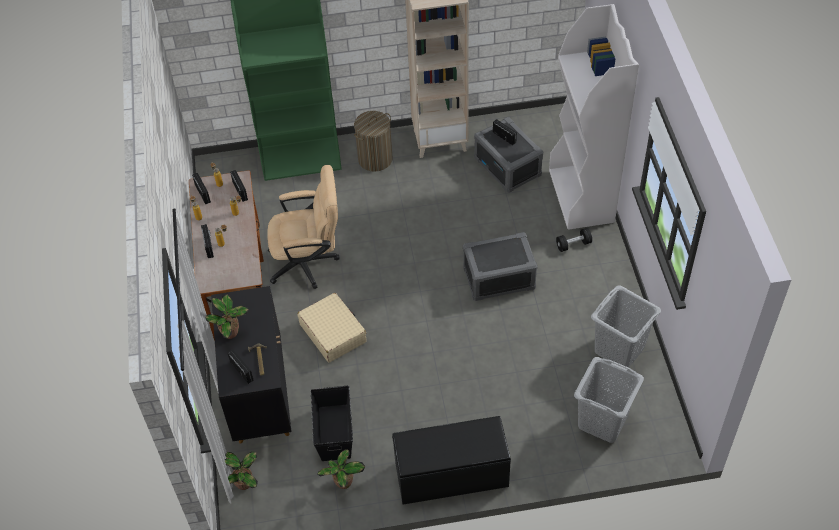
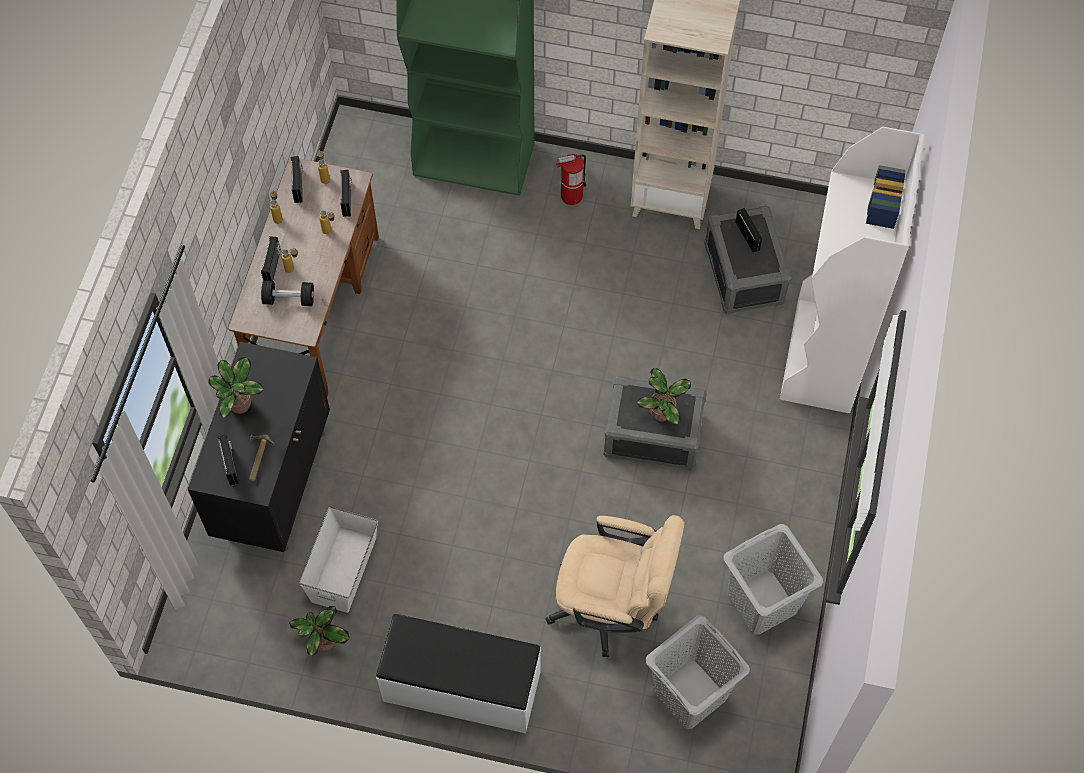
camera: 20 degrees right, 10 degrees up
potted plant [225,451,258,490] -> potted plant moved to [637,368,691,425]
beige office chair [267,165,340,289] -> beige office chair moved to [546,515,685,657]
beige suitcase [298,293,366,363] -> none
black storage box [311,386,353,461] -> white storage box [299,507,378,613]
laundry basket [354,111,393,172] -> fire extinguisher [556,154,587,205]
black bench [392,416,511,504] -> white bench [376,614,541,733]
black dumbbell [556,228,592,252] -> black dumbbell moved to [261,281,314,306]

